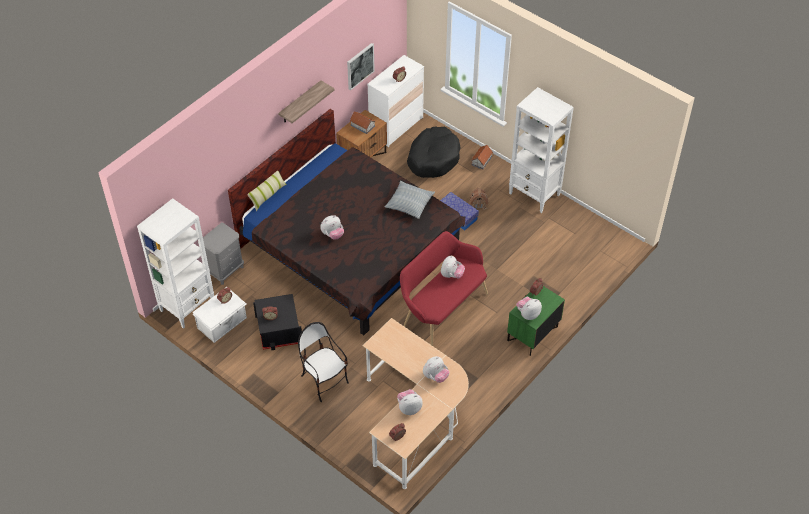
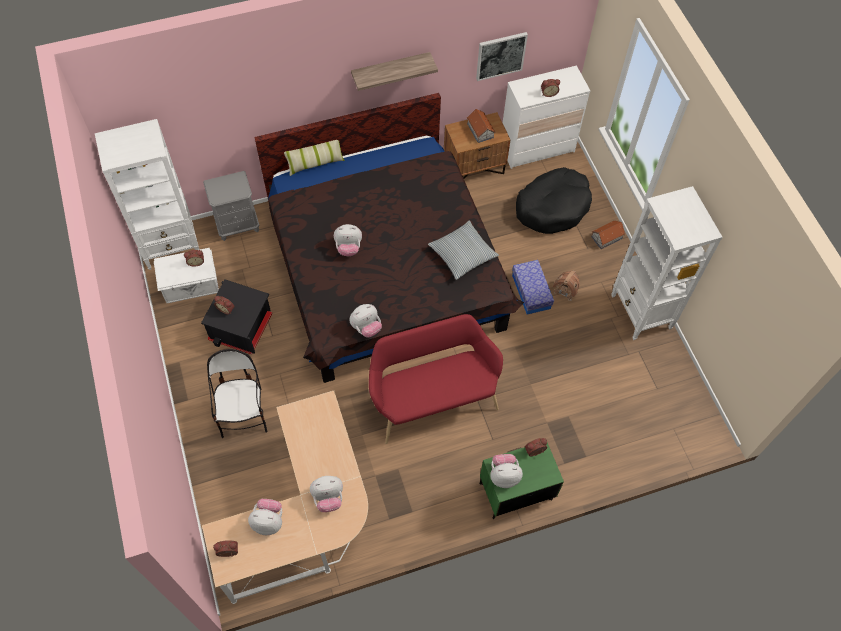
camera: 30 degrees right, 10 degrees up
plush toy [441,256,465,278] -> plush toy moved to [349,304,382,337]

